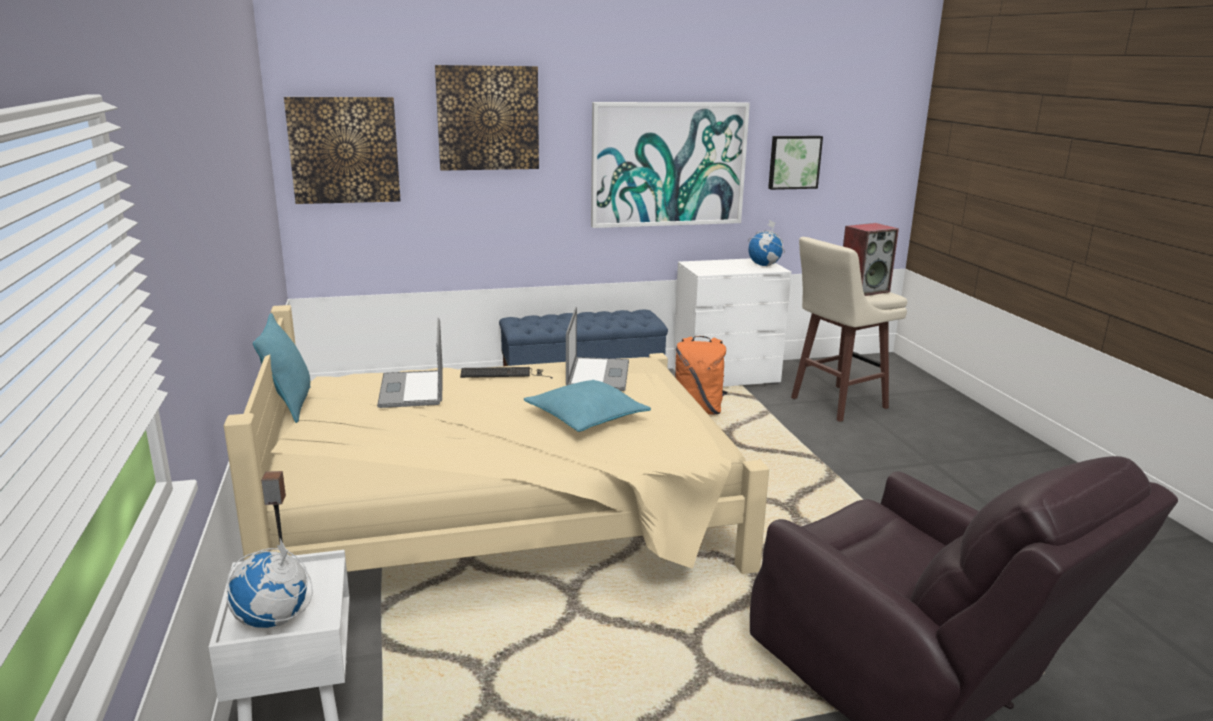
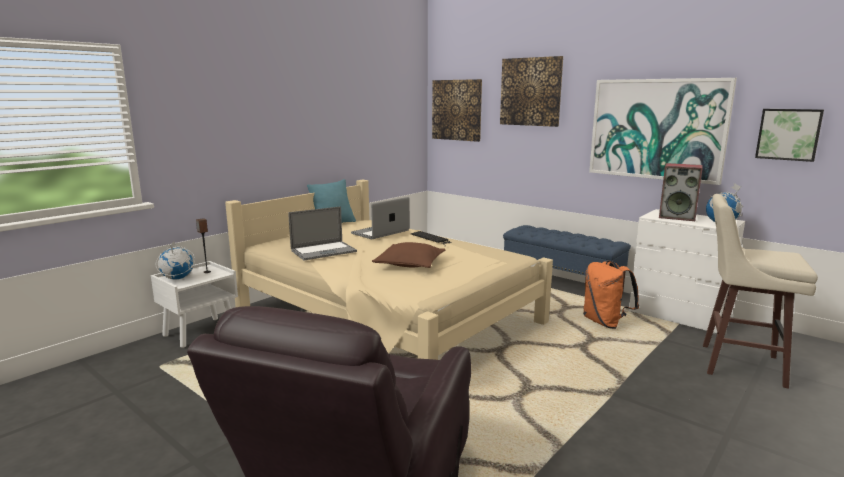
camera: 55 degrees right, 5 degrees down
turquoise pillow [524,380,651,432] -> brown pillow [372,242,445,268]
laptop [566,307,629,391] -> laptop moved to [288,206,357,260]
speaker [843,223,899,296] -> speaker moved to [659,163,703,221]

